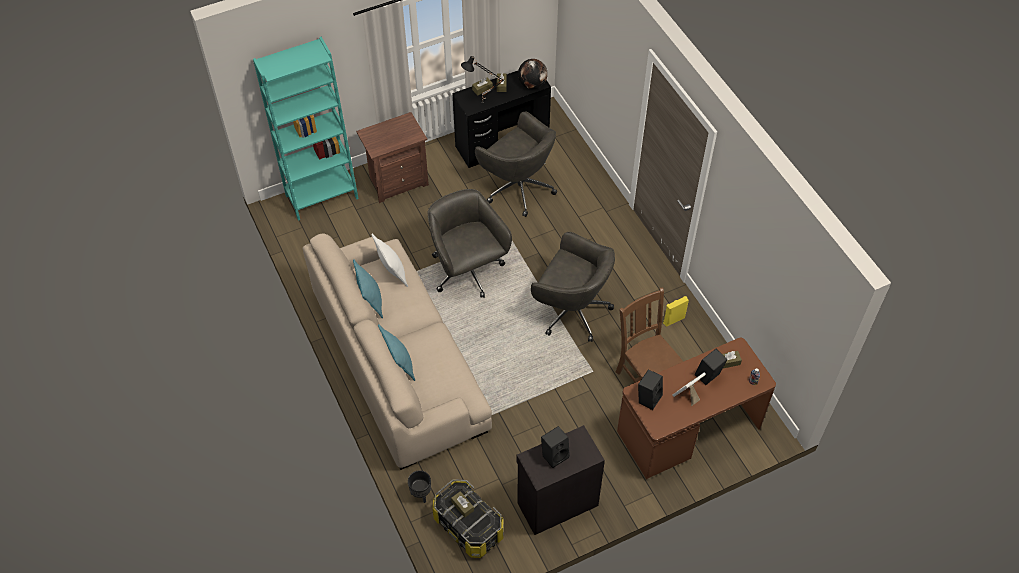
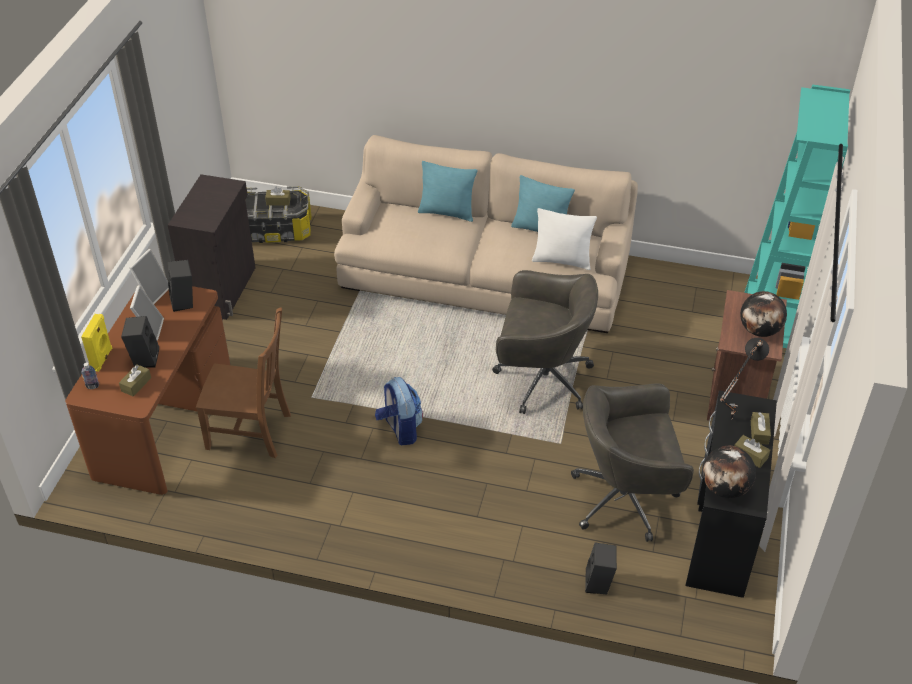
camera: 130 degrees right, 10 degrees down
black planter [408,470,431,503] -> none
grey office chair [531,232,615,342] -> backpack [375,377,423,446]
black speaker [541,426,570,468] -> black speaker moved to [585,542,617,595]
yellow speaker [663,296,689,327] -> yellow speaker moved to [81,314,112,372]
none -> picture frame [129,249,169,304]
none -> globe [740,291,787,337]

